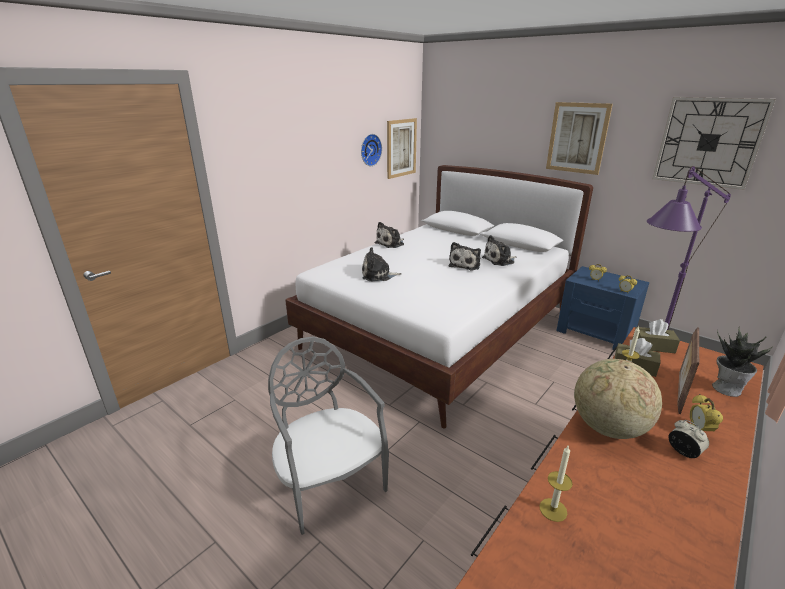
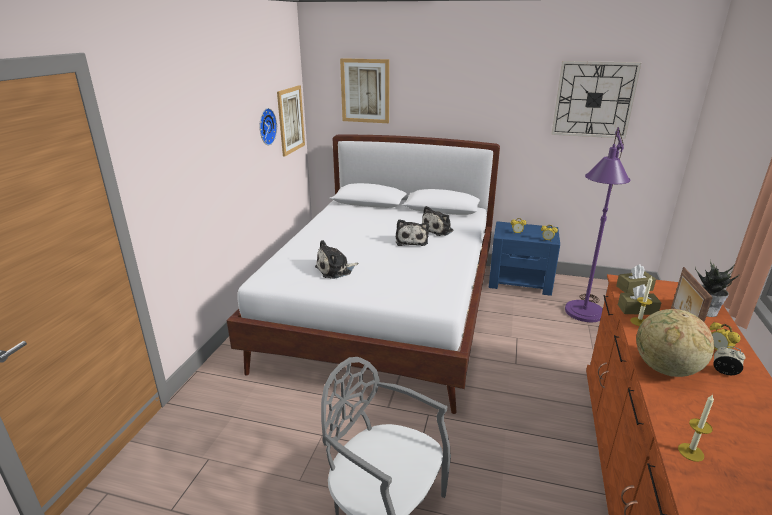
camera: 25 degrees left, 0 degrees up
plush toy [375,222,404,248] -> none
picture [546,102,613,175] -> picture moved to [340,58,389,123]

